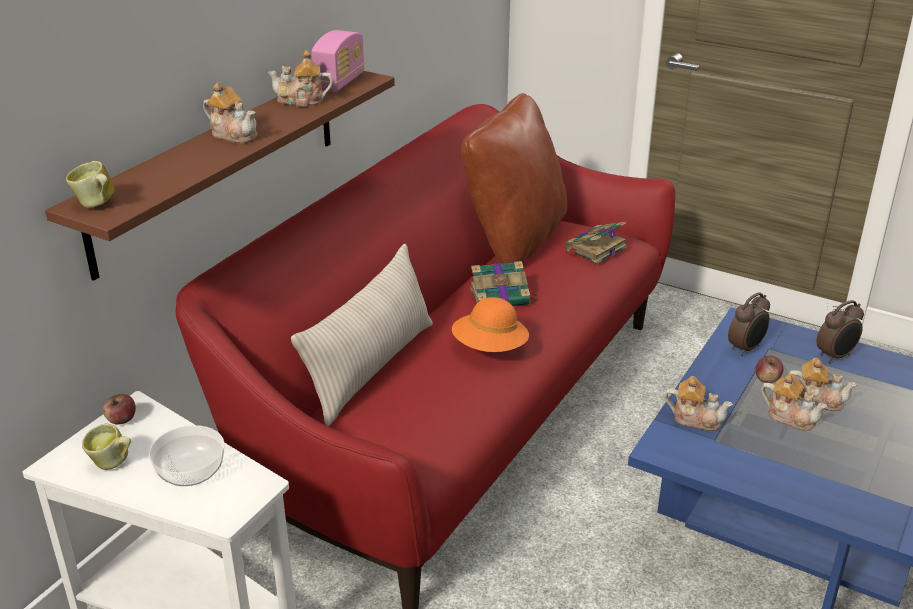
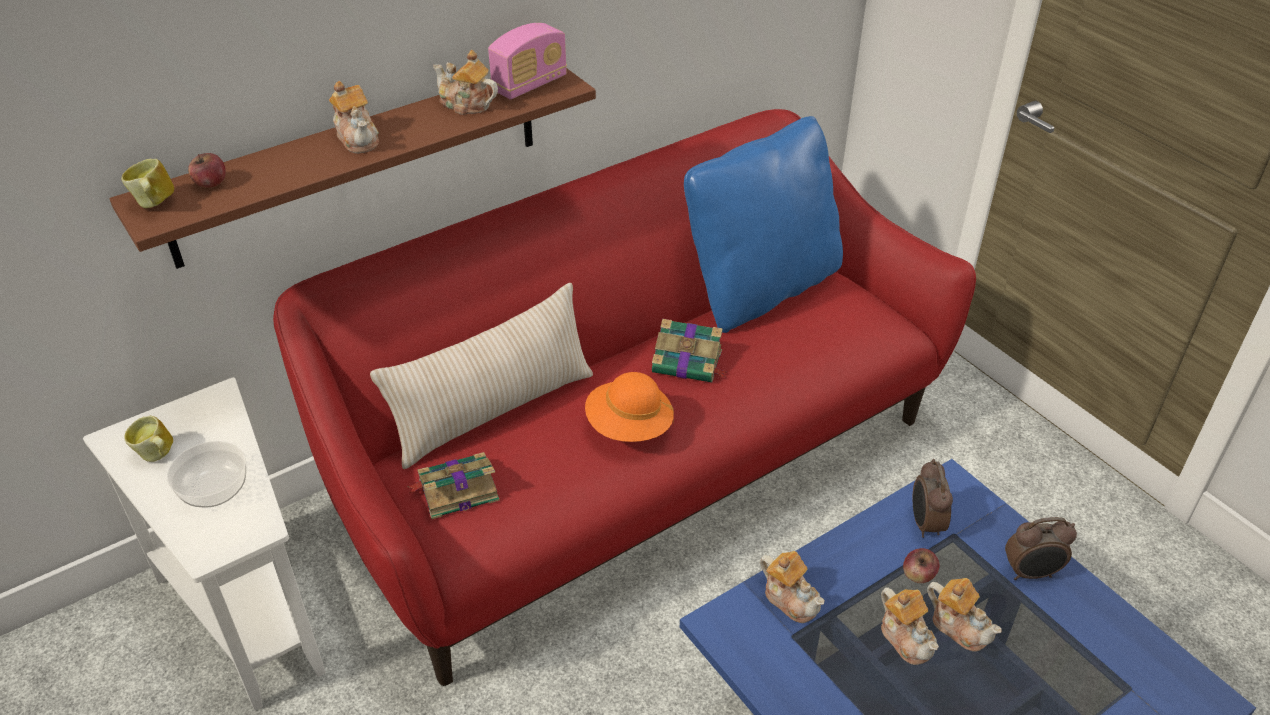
camera: 25 degrees right, 10 degrees up
apple [103,394,136,424] -> apple moved to [188,153,226,187]
brown pillow [461,93,567,264] -> blue pillow [684,116,843,333]
book [566,222,627,264] -> book moved to [407,452,500,519]
alarm clock [728,292,770,356] -> alarm clock turned 105 degrees clockwise [913,459,953,538]

